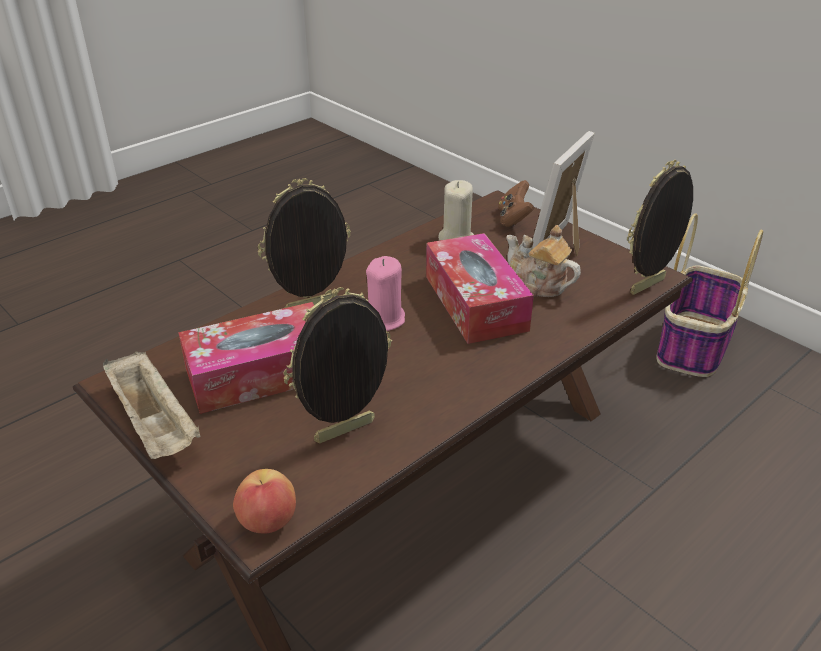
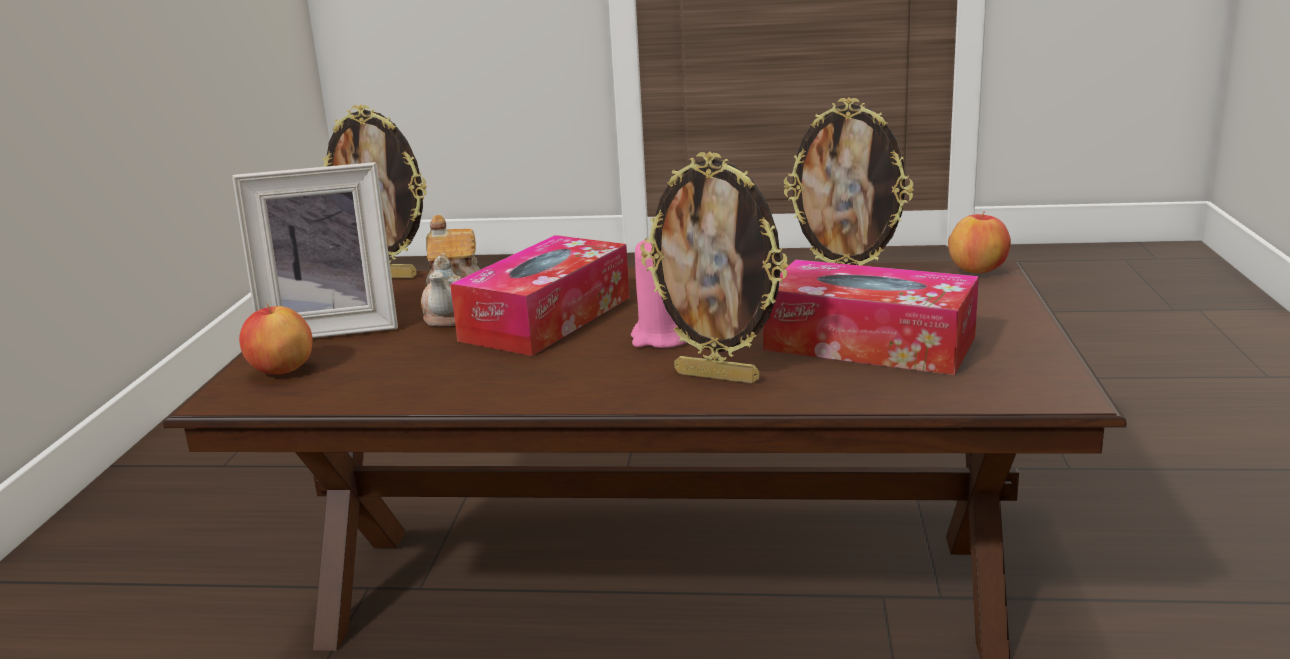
camera: 130 degrees left, 15 degrees down
beige tray [103,351,201,459] -> none
beige candle [438,180,474,240] -> none
brown game controller [498,180,534,227] -> apple [239,303,312,374]
basket [656,213,763,377] -> none

